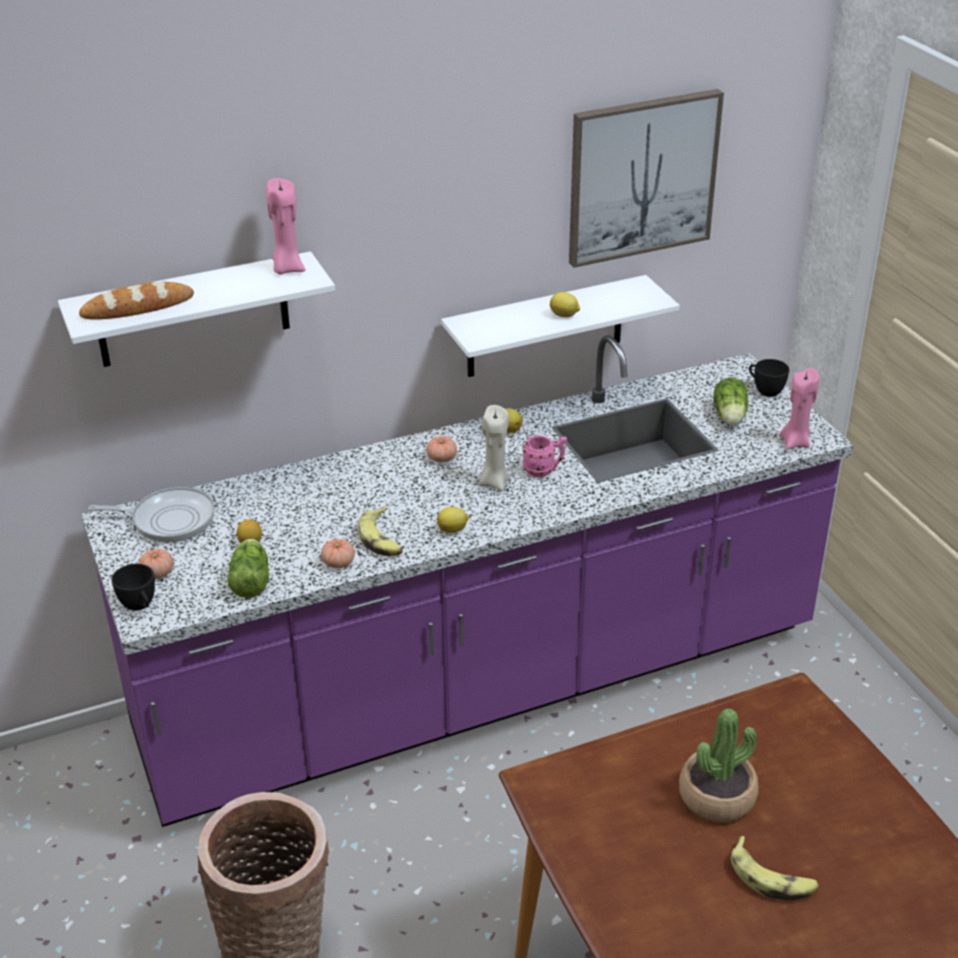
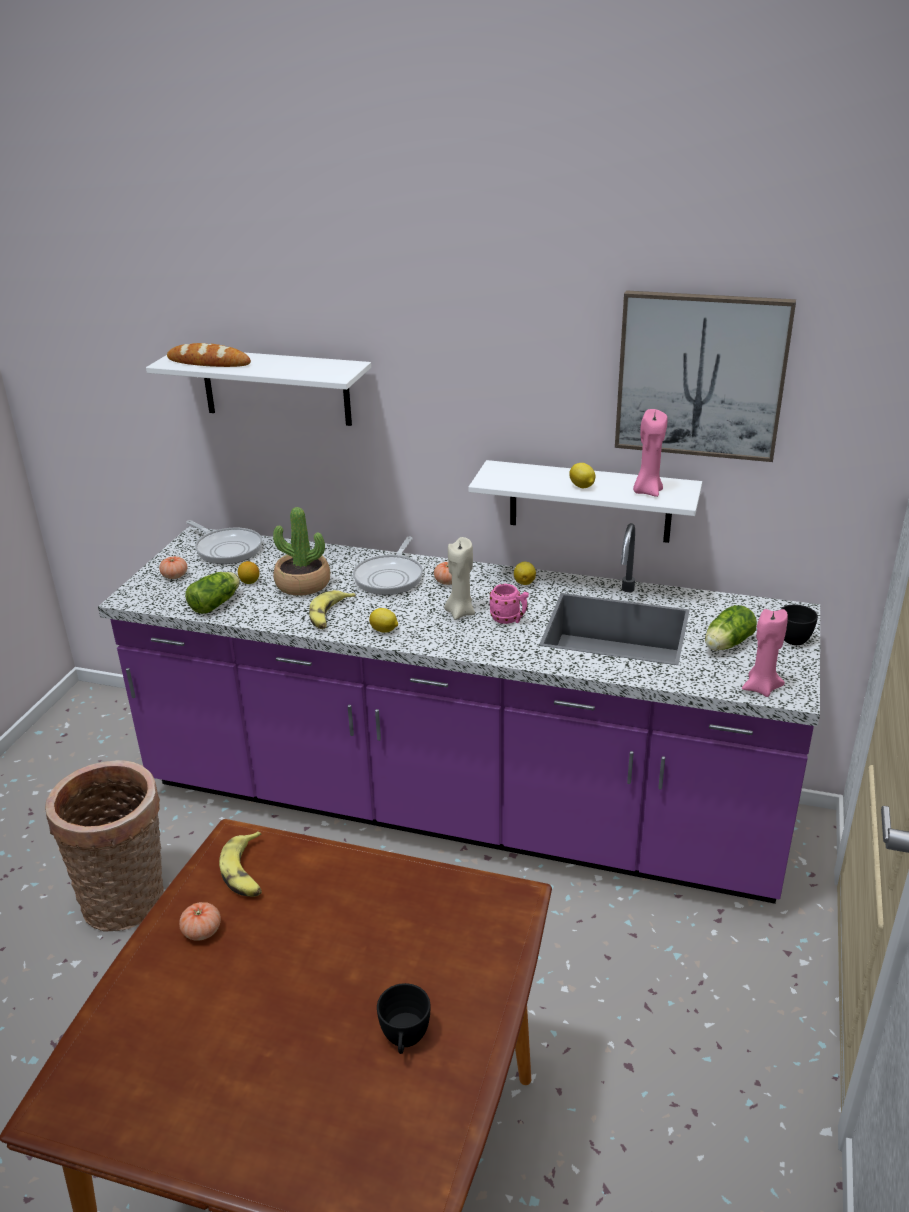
camera: 40 degrees right, 5 degrees down
black cup [112,564,155,611] -> black cup moved to [377,983,430,1054]
pink candle [266,178,306,274] -> pink candle moved to [633,409,668,497]
tomato [321,539,355,568] -> tomato moved to [179,902,221,941]
potted plant [679,708,759,822] -> potted plant moved to [273,507,330,596]
banana [731,836,819,900] -> banana moved to [219,831,262,897]
none -> frying pan [353,537,423,595]

